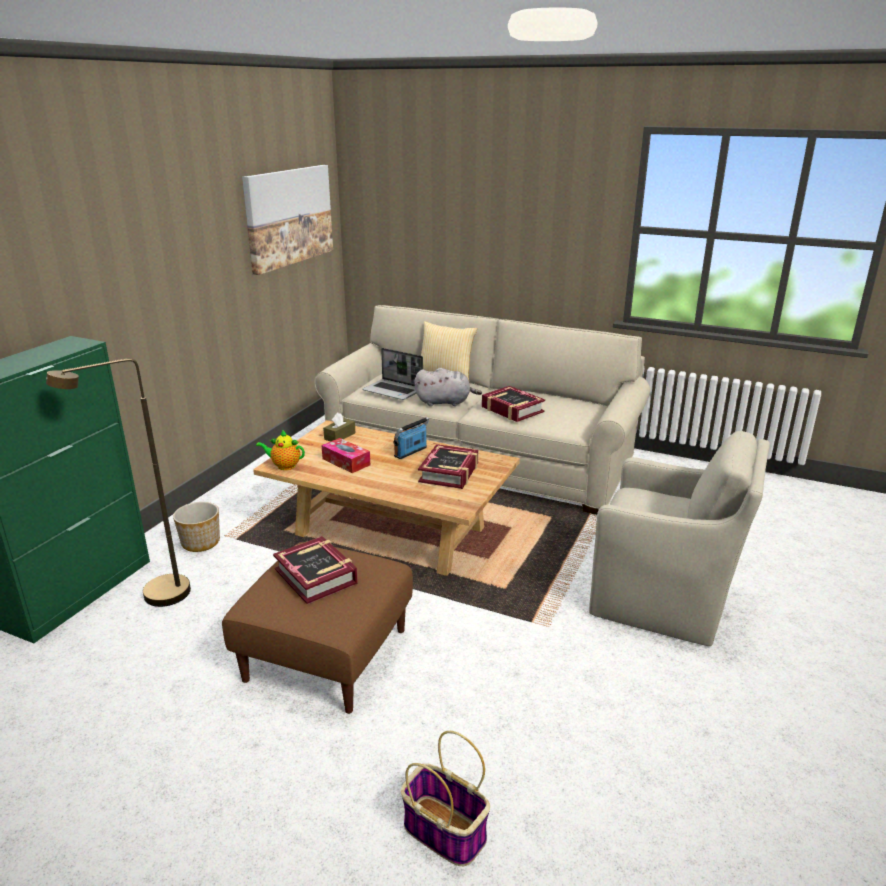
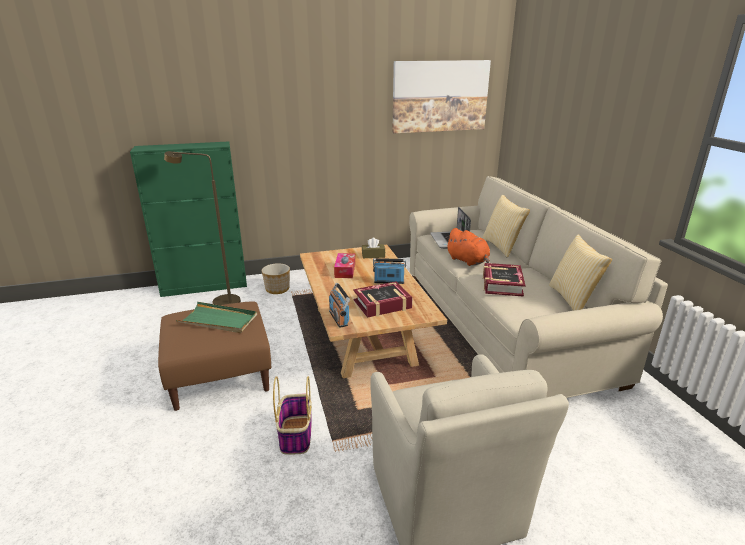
camera: 50 degrees right, 0 degrees up
teapot [256,430,305,470] -> none
book [273,536,358,604] -> green tray [176,302,257,333]
basket [401,731,490,867] -> basket moved to [273,376,312,455]
grey plush toy [415,368,482,406] -> orange plush toy [445,228,490,266]
none -> radio [329,283,350,328]
none -> pillow [549,234,612,311]

